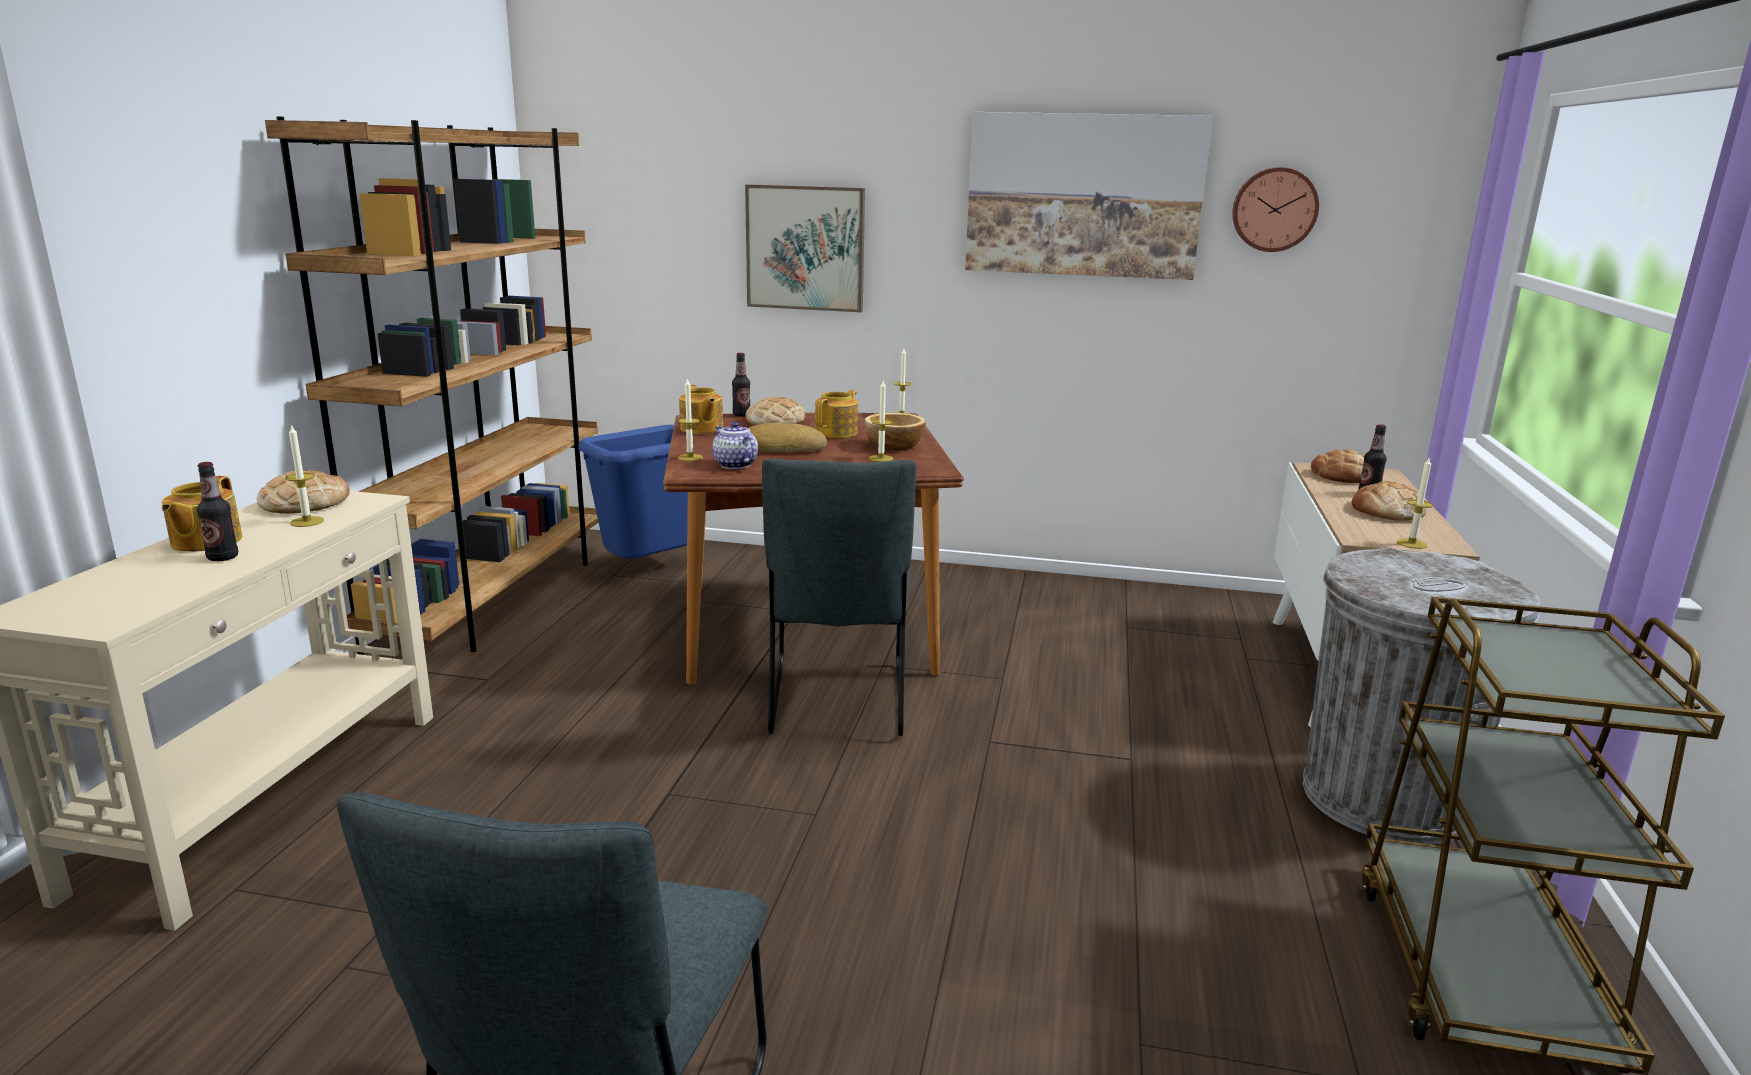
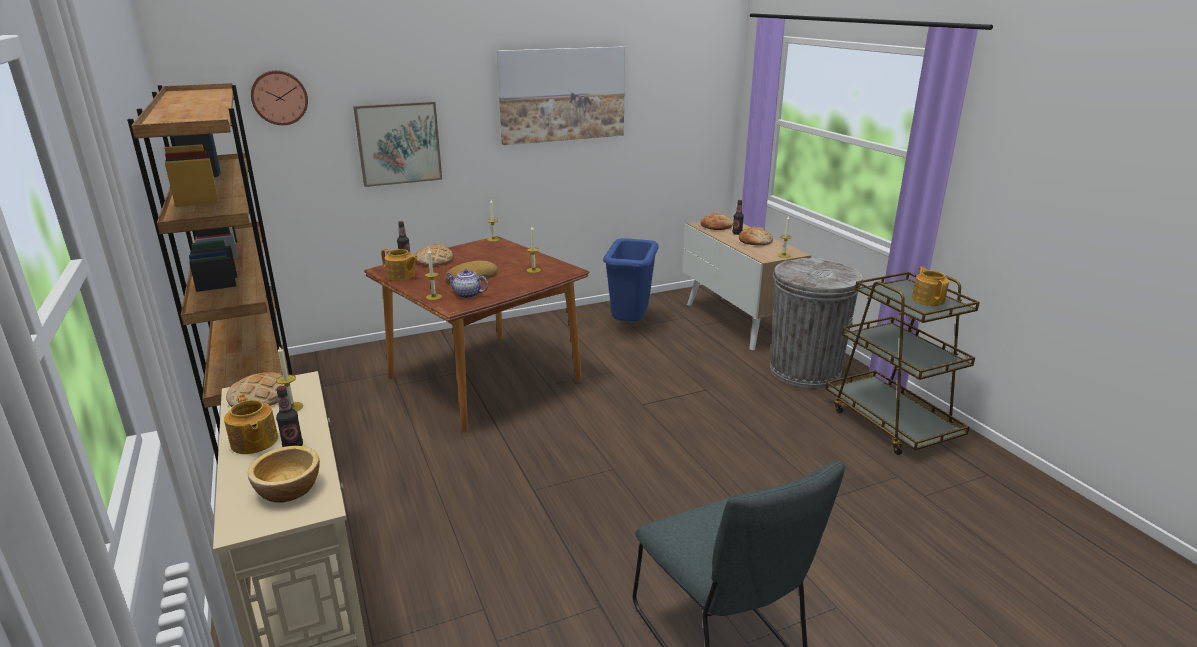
camera: 35 degrees left, 5 degrees up
blue trash can [578,425,688,558] -> blue trash can moved to [603,238,659,321]
grey chair [762,459,917,736] -> none
teapot [815,390,858,438] -> teapot moved to [912,267,949,306]
bowl [865,413,926,451] -> bowl moved to [248,446,320,503]
wall clock [1232,167,1319,252] -> wall clock moved to [251,70,308,125]

